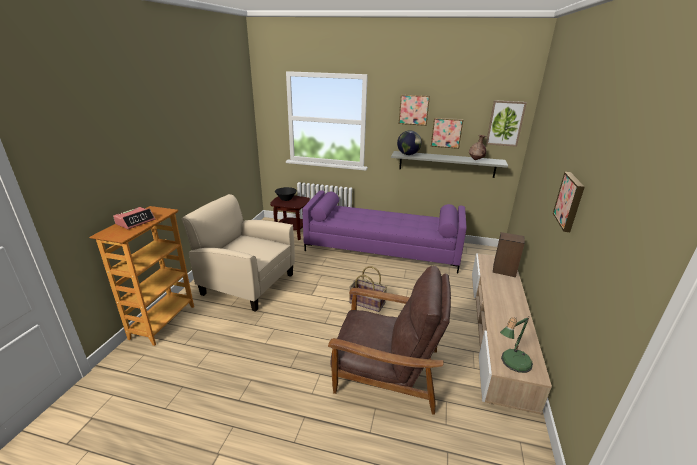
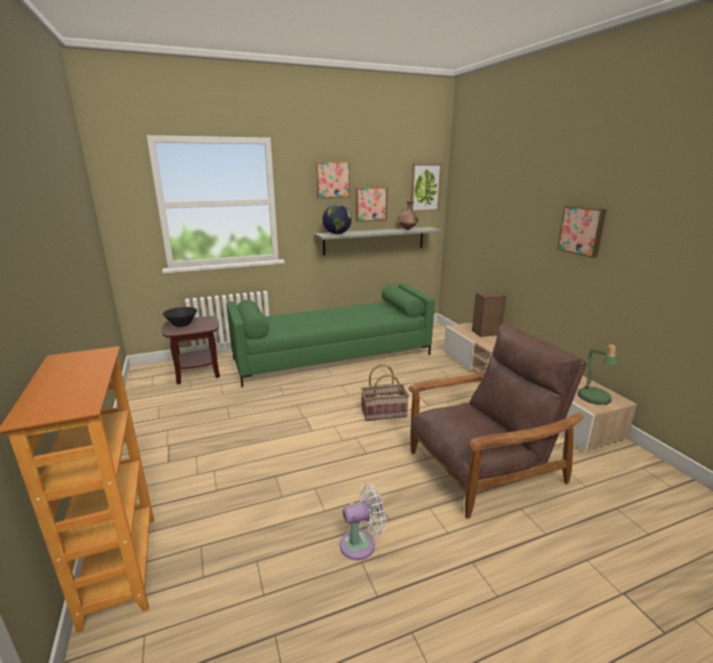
camera: 35 degrees left, 5 degrees down
alarm clock [113,207,155,229] -> none
beige armchair [182,194,295,312] -> none
purple sofa [302,191,467,273] -> green sofa [226,283,435,387]
none -> white fan [340,484,386,560]

